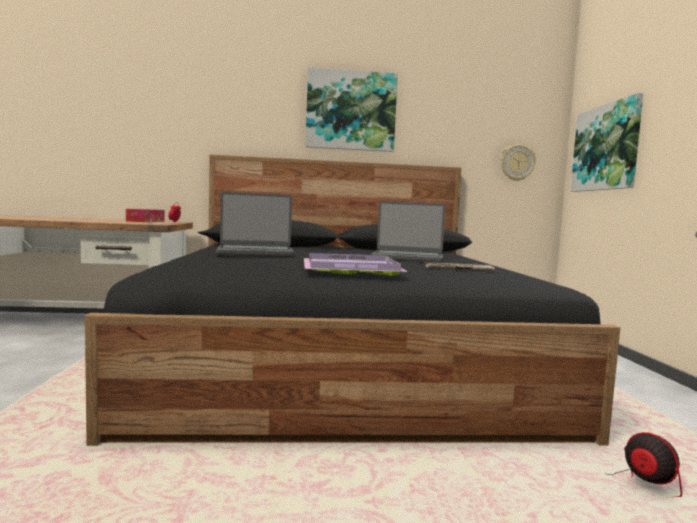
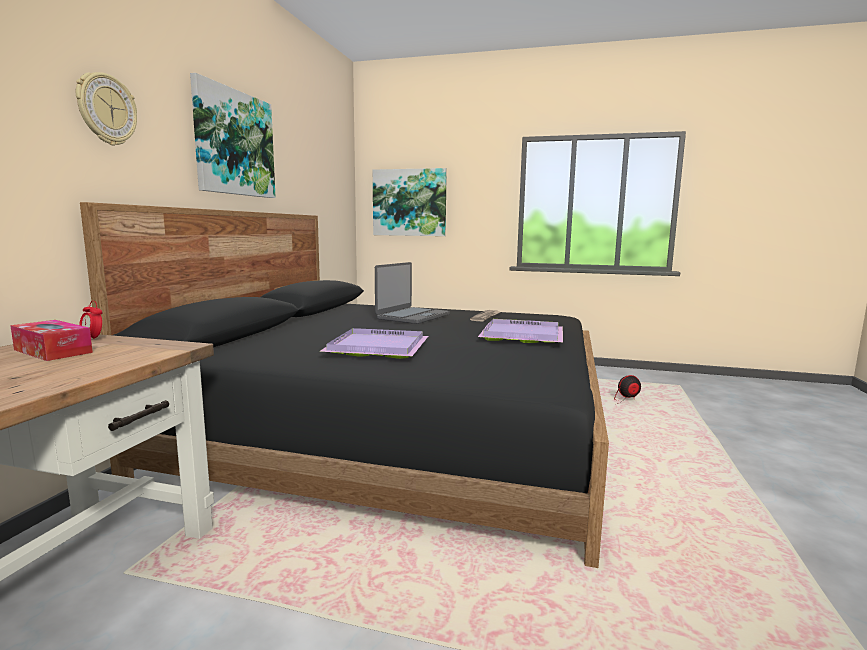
camera: 70 degrees left, 5 degrees up
laptop [216,192,294,256] -> purple tray [319,328,428,359]
wall clock [500,144,536,181] -> wall clock moved to [76,72,137,145]

